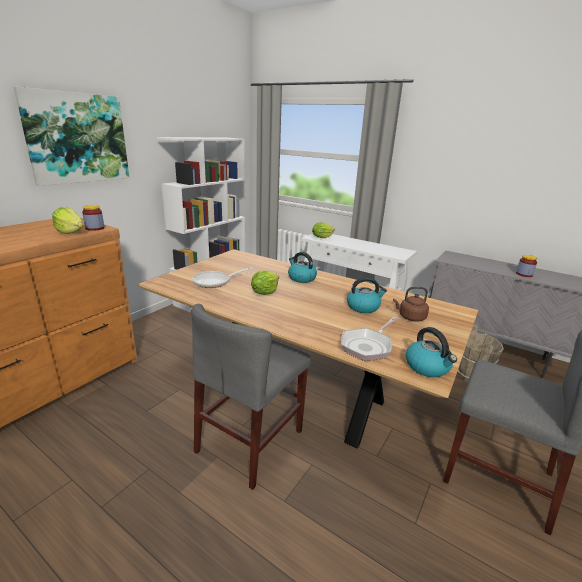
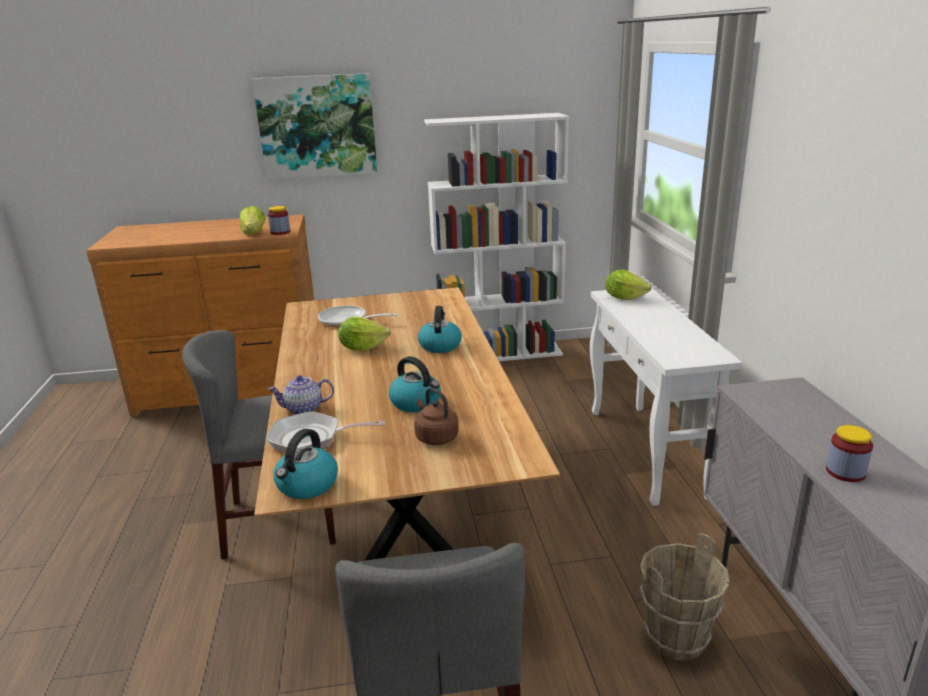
camera: 50 degrees right, 0 degrees up
none -> teapot [268,375,334,415]

